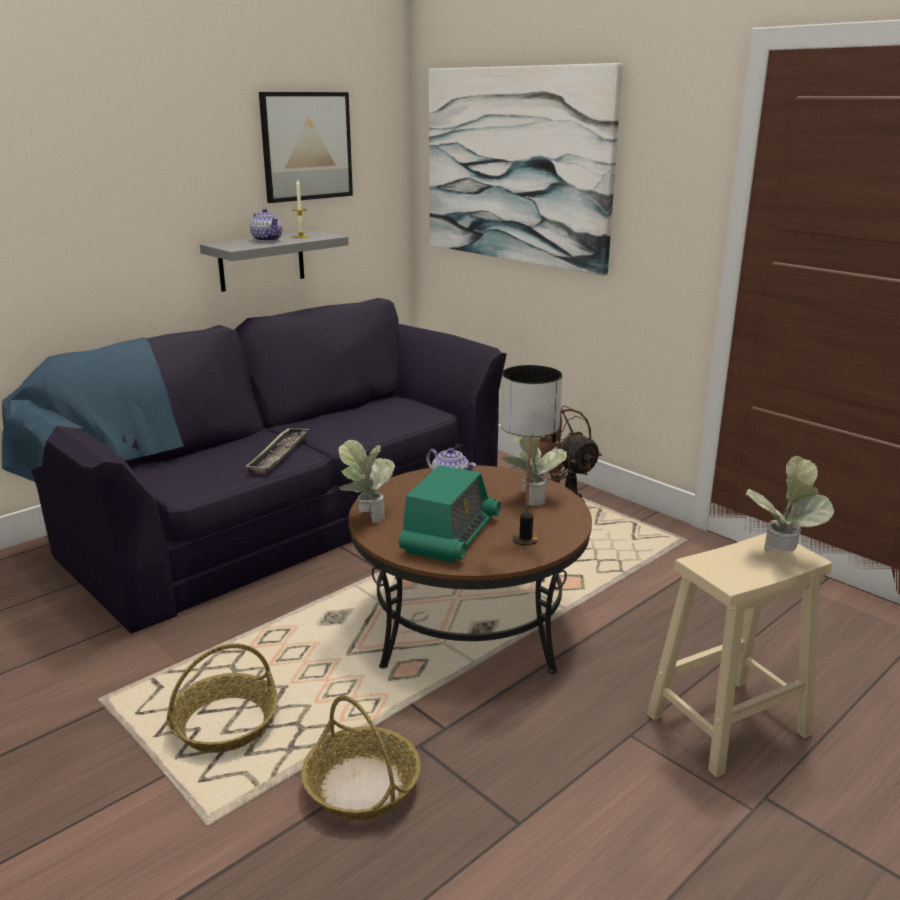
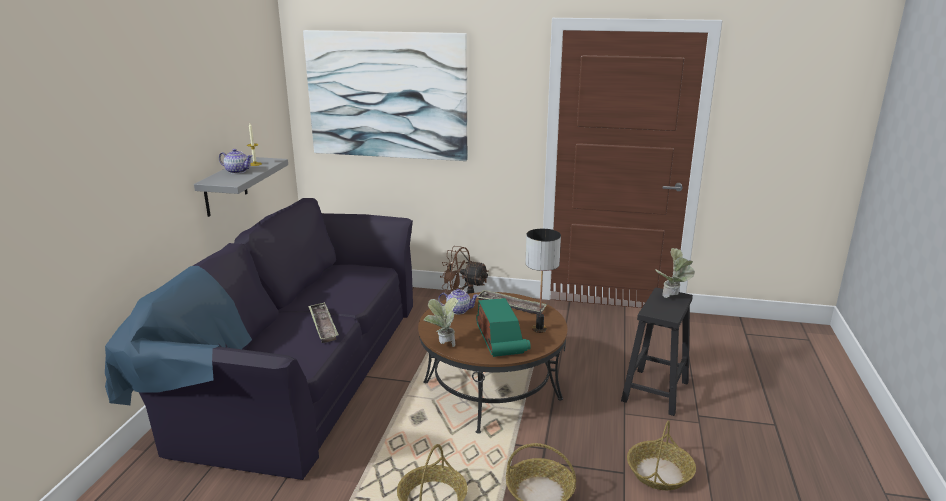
camera: 35 degrees left, 0 degrees up
picture [259,92,353,203] -> none
potted plant [502,435,567,506] -> tray [477,290,547,315]
beige stool [647,533,832,777] -> black stool [621,288,693,416]
none -> basket [627,420,696,490]

